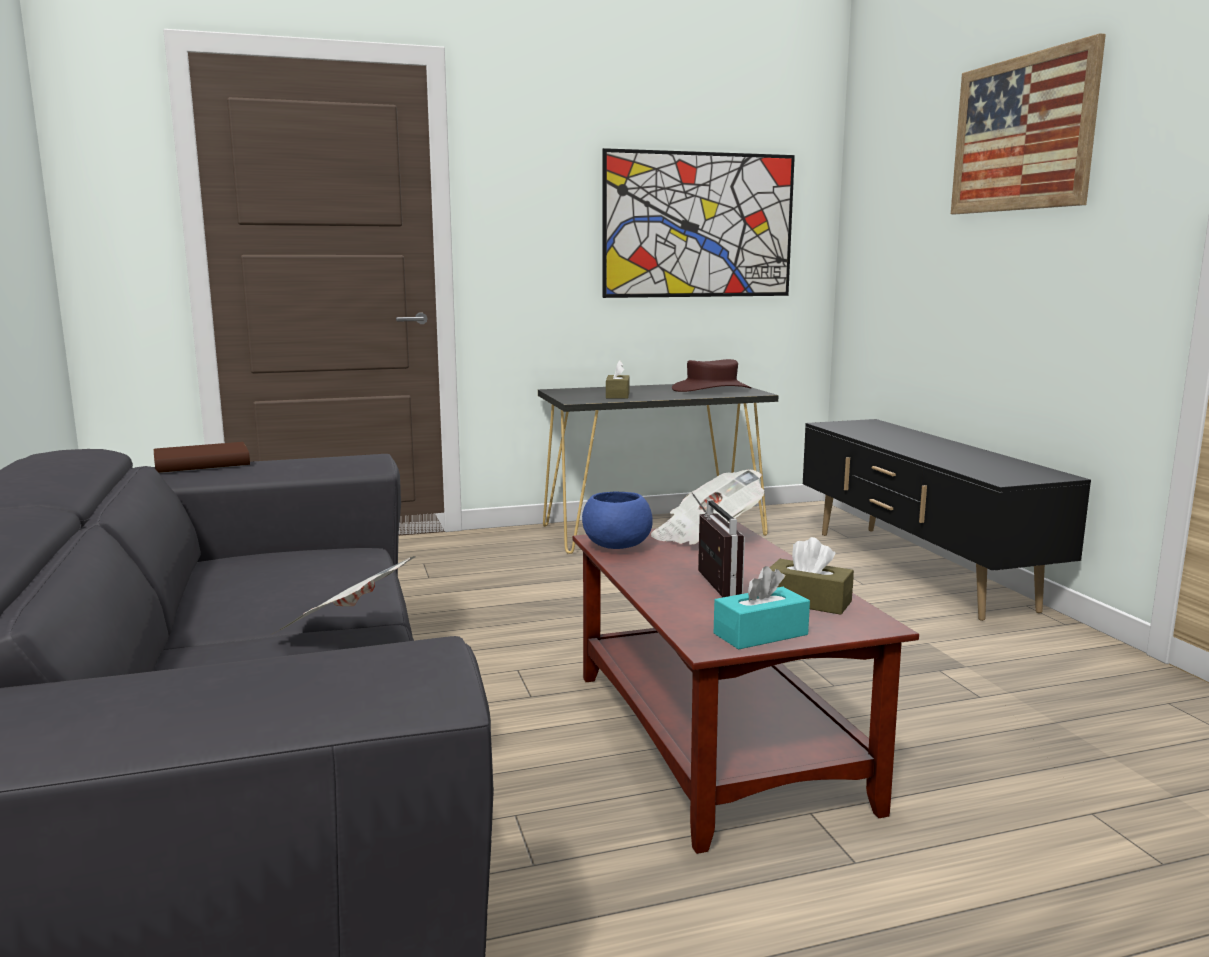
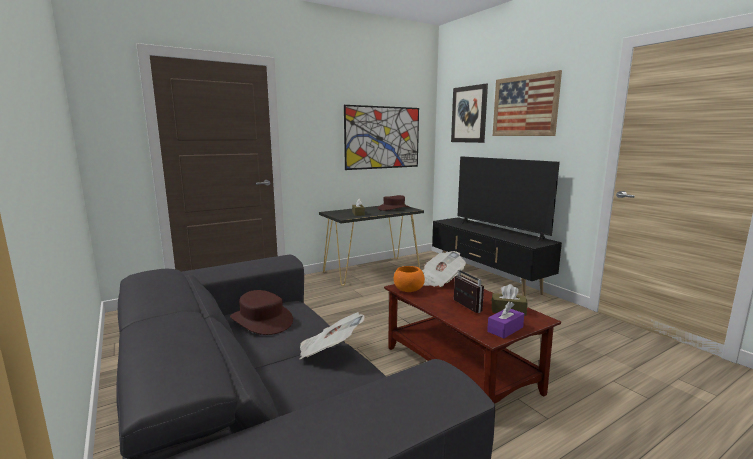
camera: 15 degrees left, 0 degrees up
brown book [154,442,250,473] -> none
blue bowl [582,491,653,549] -> orange bowl [394,266,425,292]
turquoise tissue box [714,566,810,650] -> purple tissue box [487,302,524,338]
none -> brown hat [230,290,293,335]
none -> picture [451,84,488,143]
none -> television [458,156,560,241]

